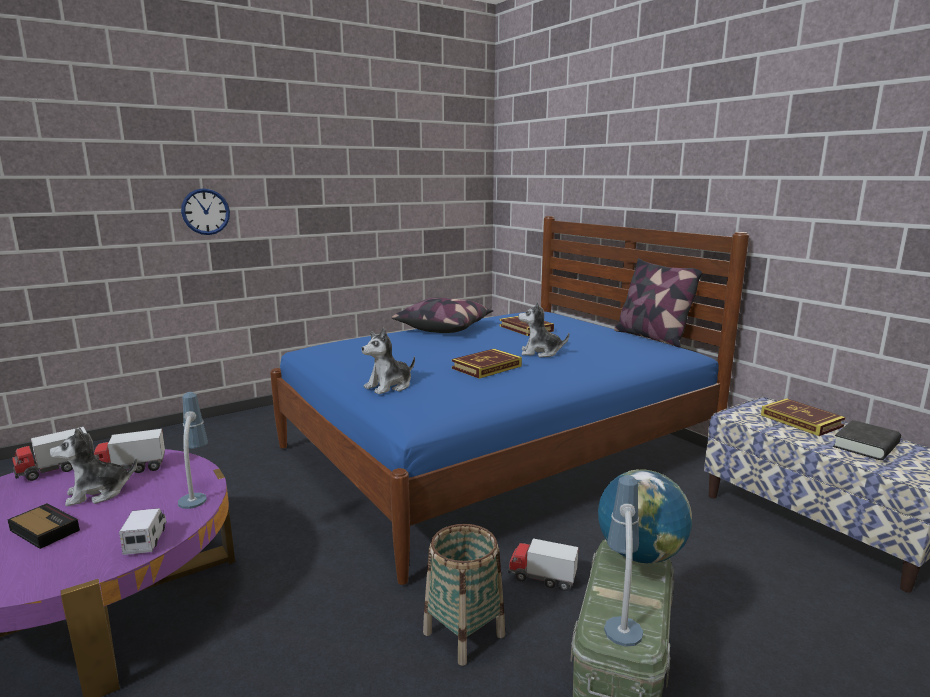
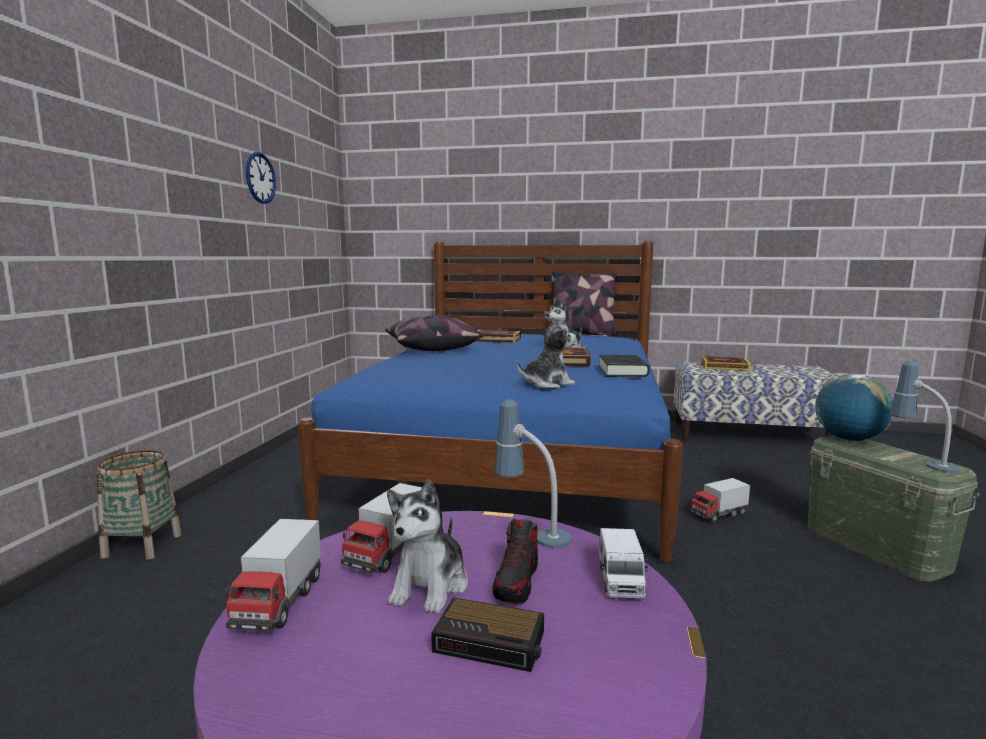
camera: 45 degrees left, 5 degrees down
alarm clock [7,503,80,549] -> alarm clock turned 150 degrees counterclockwise [431,597,544,672]
toy truck [119,508,167,555] -> toy truck turned 120 degrees counterclockwise [599,528,648,598]
wall clock [181,188,230,235] -> wall clock moved to [246,152,276,204]
plush toy [362,328,415,394] -> plush toy turned 120 degrees counterclockwise [517,317,576,388]
basket [423,524,505,666] -> basket moved to [97,450,182,560]
black book [833,420,901,460] -> black book moved to [599,355,649,377]
none -> shoe [492,518,538,604]

